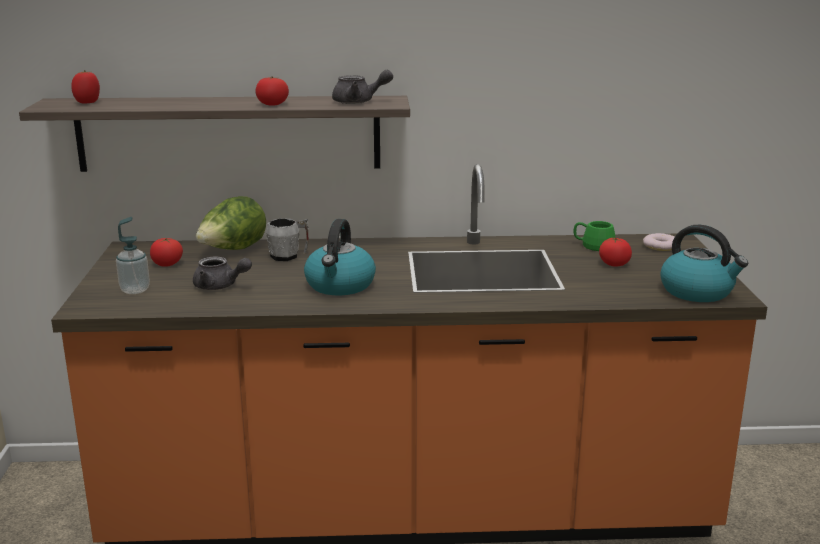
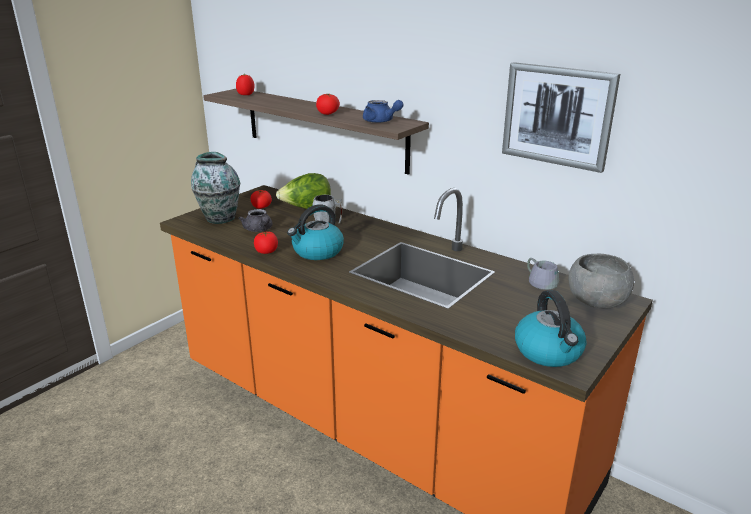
camera: 40 degrees right, 5 degrees up
soap dispenser [116,217,150,294] -> vase [191,152,240,224]
grey teapot [332,70,393,104] -> blue teapot [363,100,404,123]
green mug [574,221,616,251] -> grey mug [527,258,559,290]
tomato [599,238,632,267] -> tomato moved to [254,231,278,254]
donut [643,233,675,251] -> grey bowl [568,254,634,309]
none -> picture [502,62,620,173]

